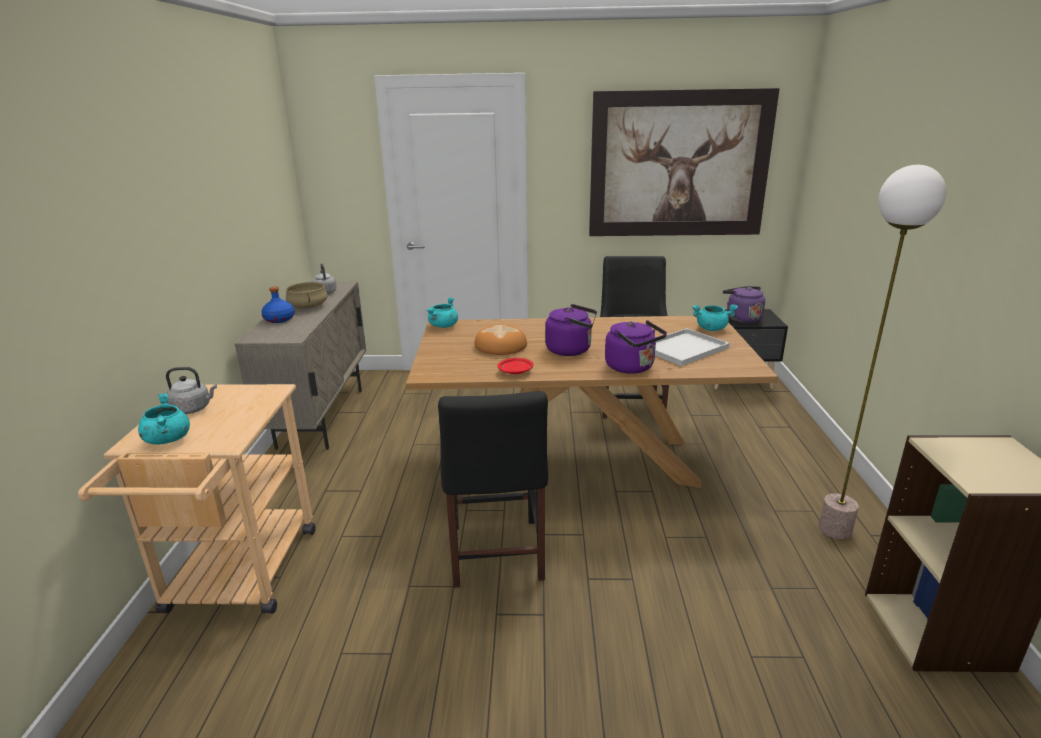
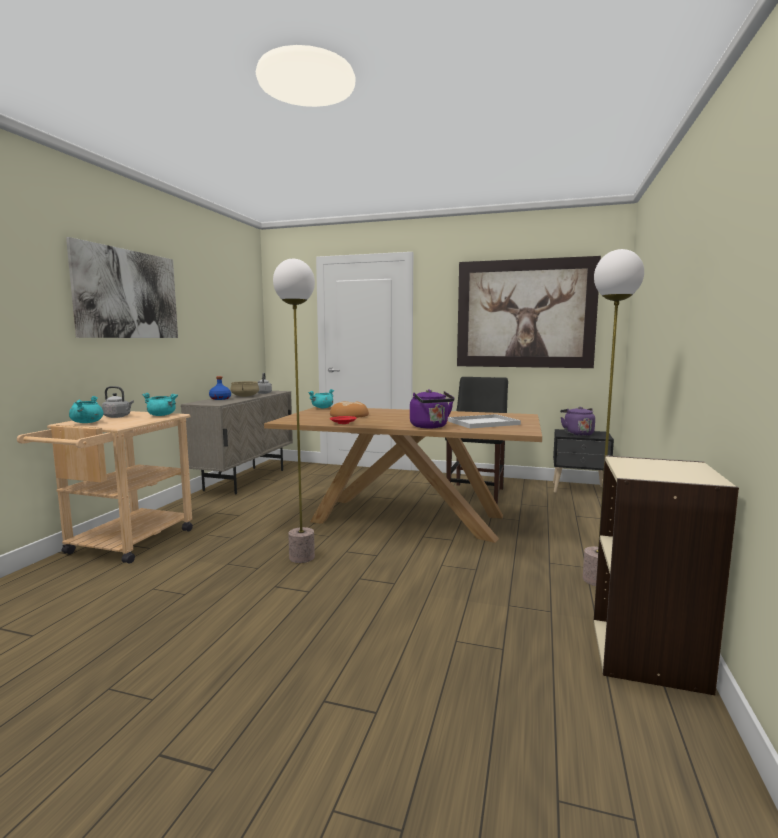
camera: 15 degrees right, 15 degrees down
black chair [438,391,548,588] -> floor lamp [273,259,315,563]
purple kettle [545,304,597,356] -> none
turquoise cooking pot [692,304,738,331] -> turquoise cooking pot moved to [142,393,178,416]
none -> picture [66,237,178,338]

